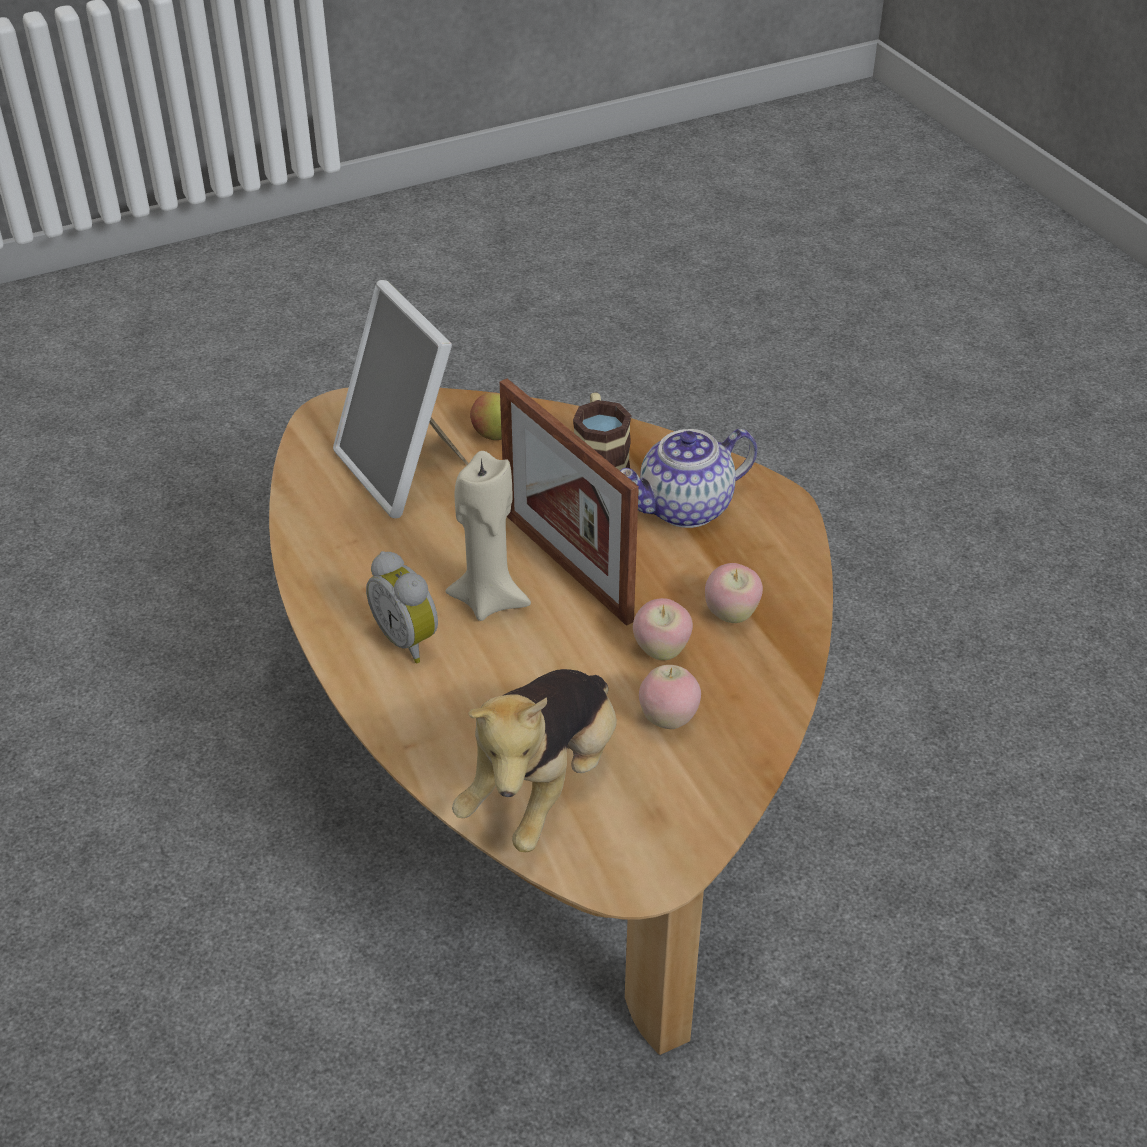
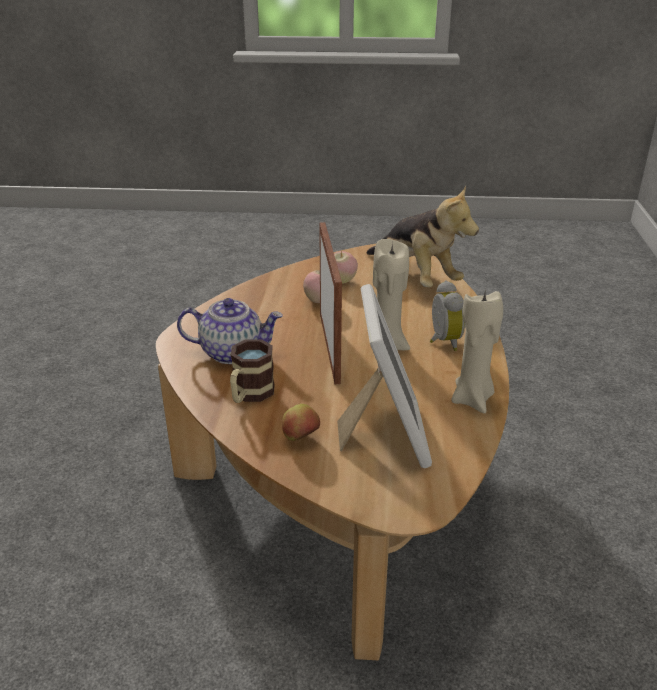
camera: 150 degrees left, 10 degrees down
plush toy [452,669,617,852] -> plush toy turned 90 degrees clockwise [367,185,479,287]
apple [705,563,763,623] -> none
none -> beige candle [452,288,503,413]

